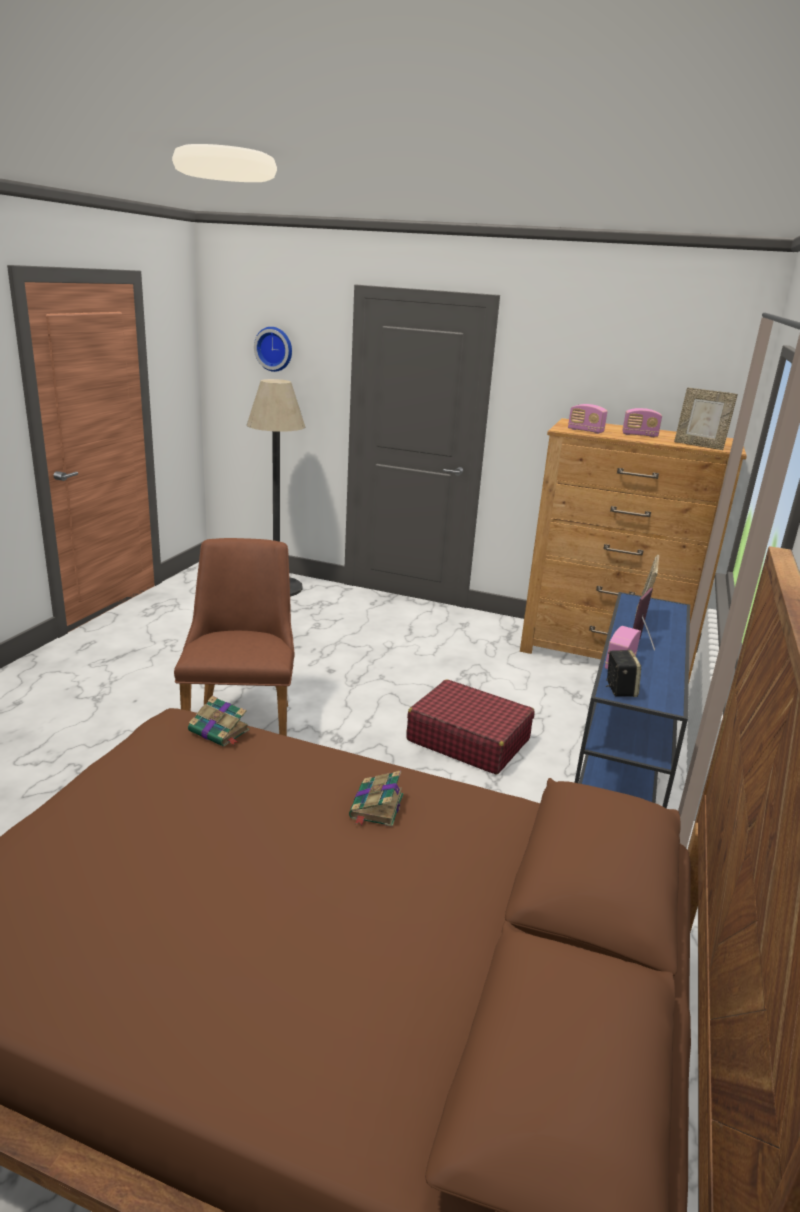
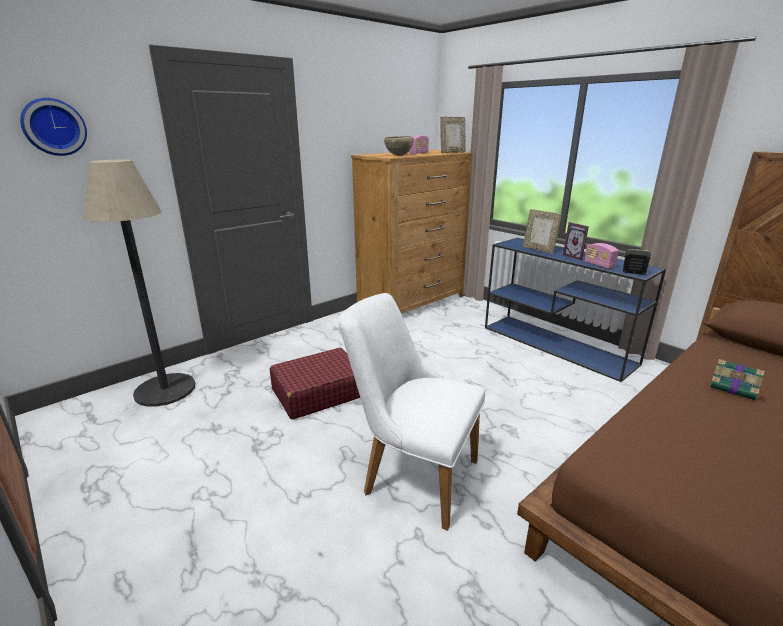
camera: 60 degrees left, 0 degrees up
brown chair [174,538,295,736] -> white chair [338,293,485,531]
book [188,696,249,747] -> none
red suitcase [406,679,535,774] -> red suitcase moved to [270,348,360,420]
radio [568,404,608,434] -> brown bowl [384,136,414,156]

